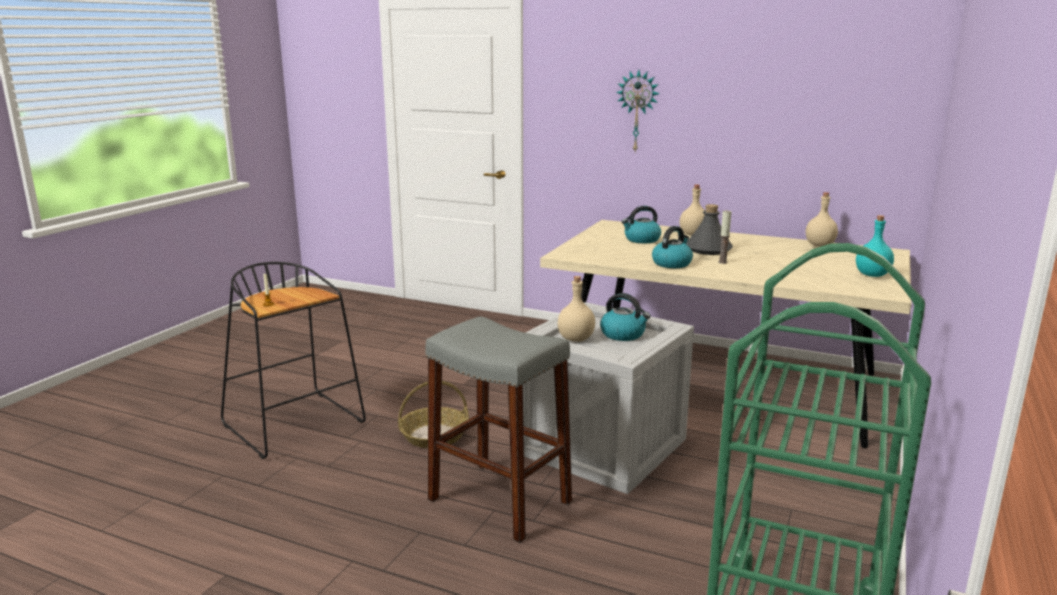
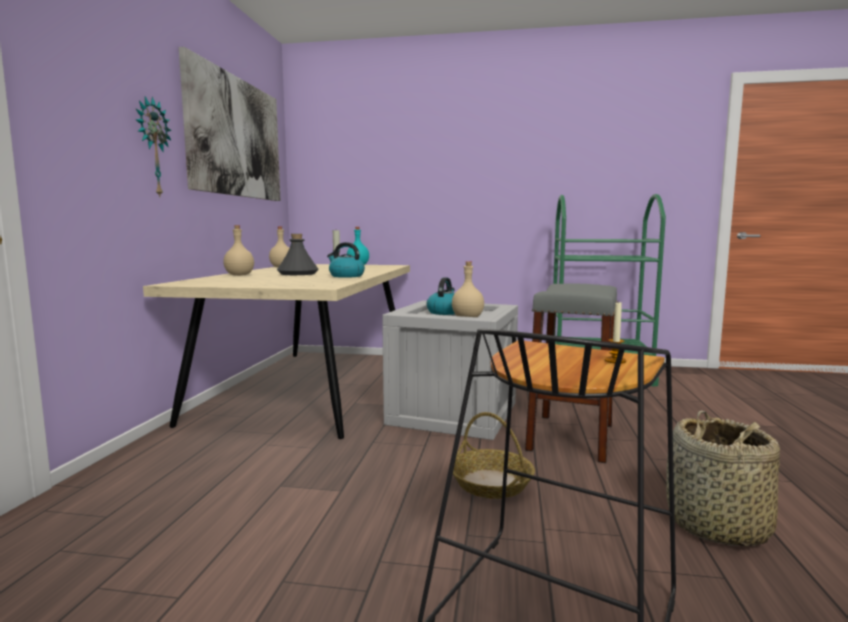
camera: 105 degrees left, 10 degrees down
kettle [622,206,661,243] -> none
none -> picture [179,47,281,201]
none -> basket [666,411,780,547]

